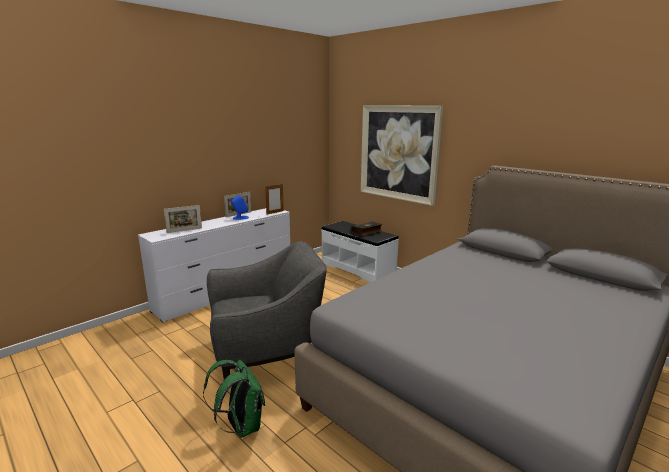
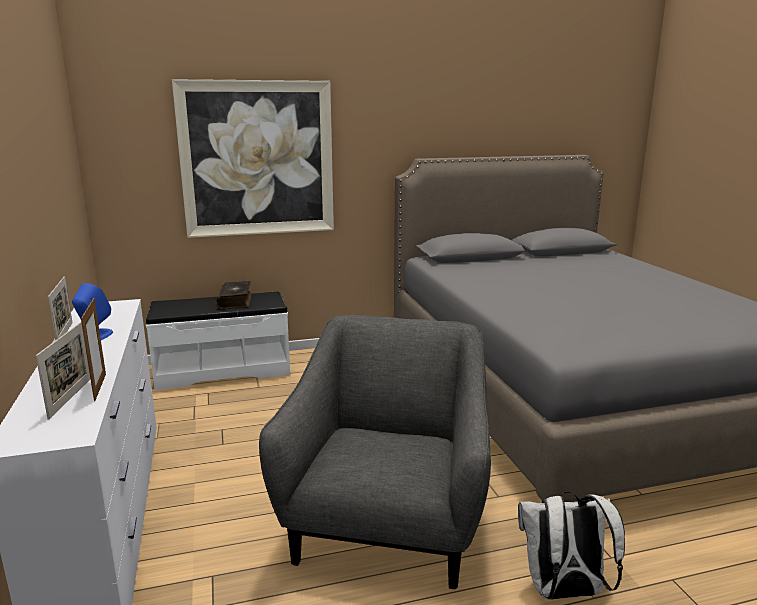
camera: 60 degrees left, 0 degrees up
green backpack [203,360,265,438] -> white backpack [518,492,625,600]
picture frame [265,184,284,215] -> picture frame moved to [81,298,106,401]

